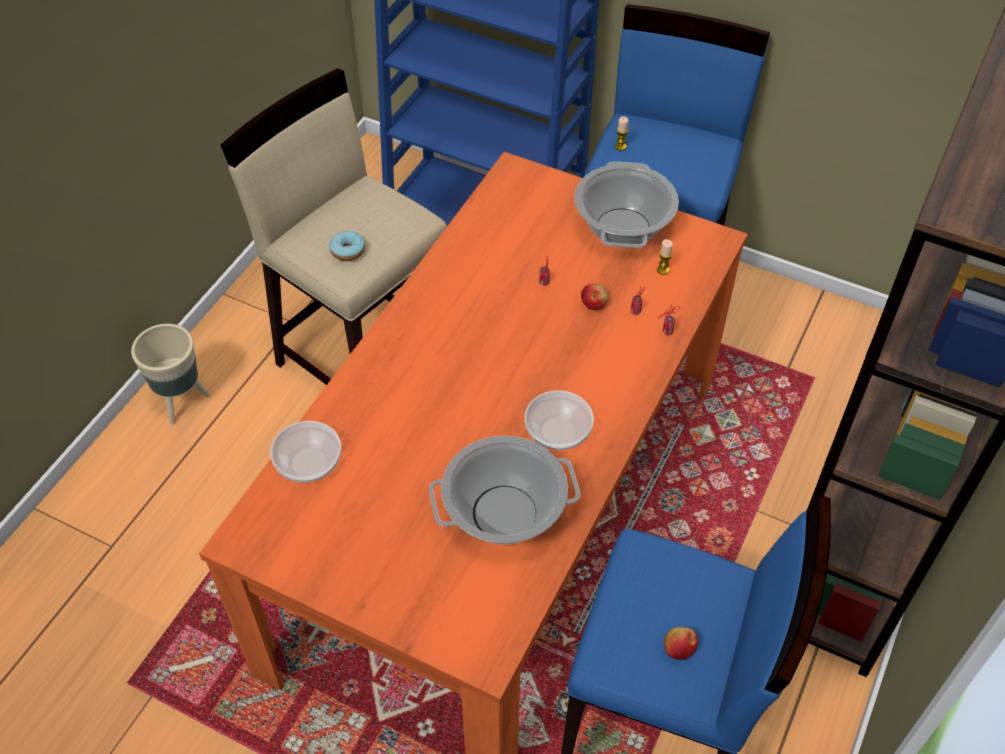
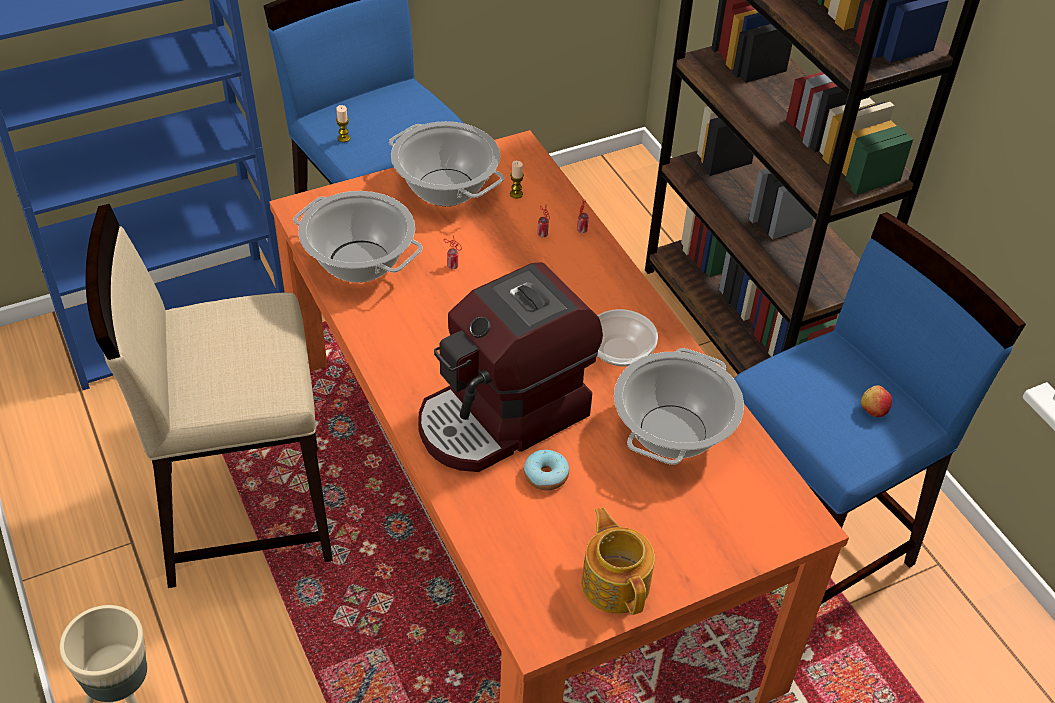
camera: 55 degrees left, 5 degrees down
bowl [270,421,341,483] -> none
donut [329,231,365,261] -> donut moved to [524,450,569,490]
apple [581,283,608,310] -> none
none -> cooking pot [293,191,423,283]
none -> coffee machine [418,262,603,472]
none -> teapot [582,507,655,615]

